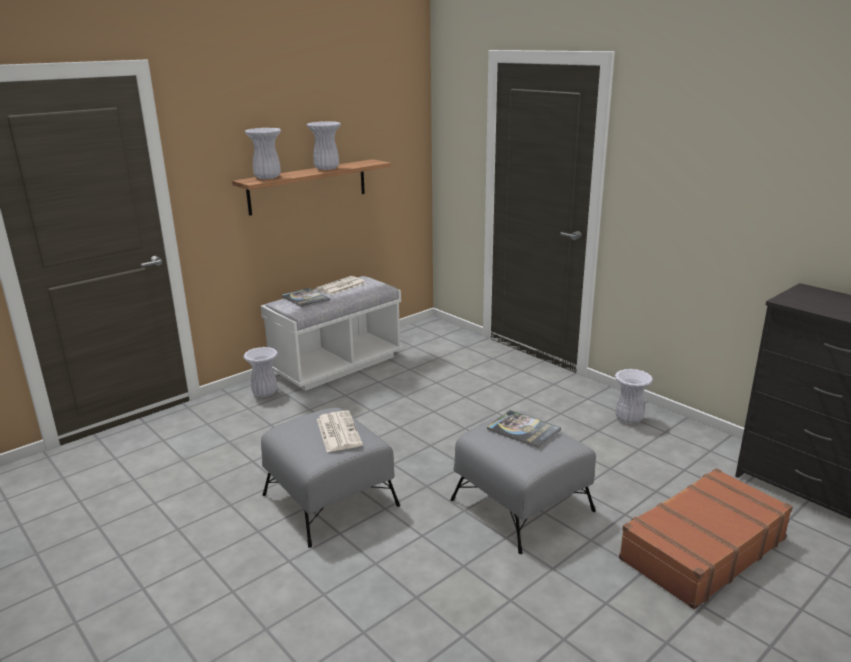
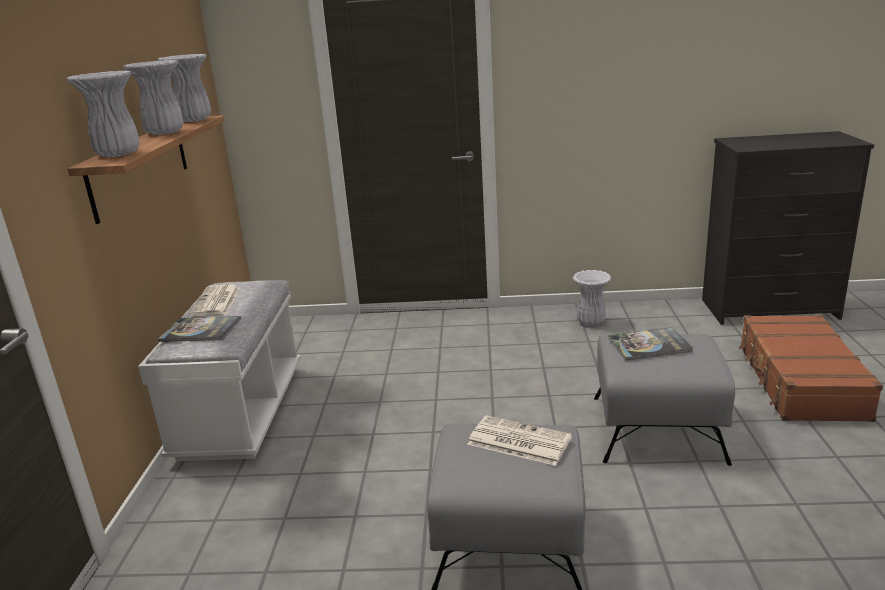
camera: 45 degrees left, 0 degrees up
white vase [243,347,278,397] -> white vase moved to [157,54,211,122]

